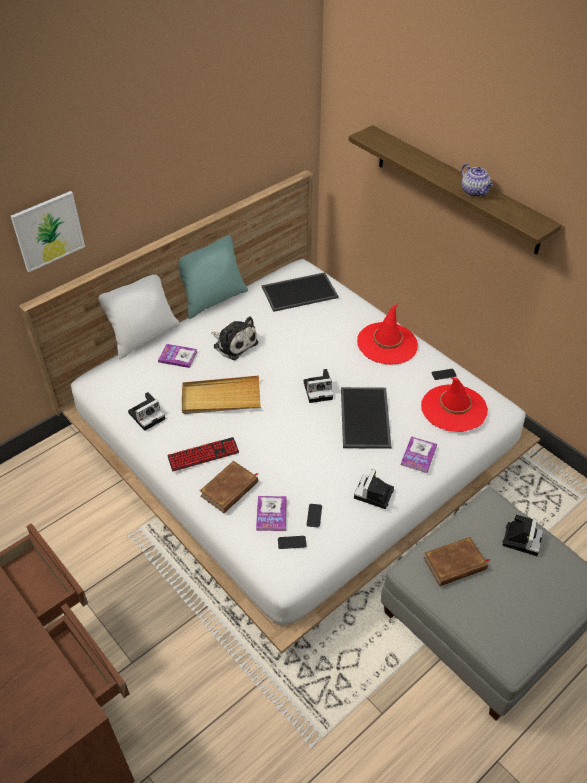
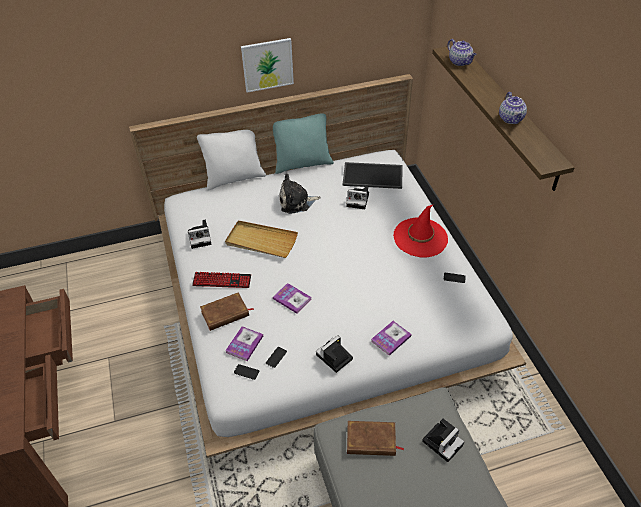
camera: 25 degrees right, 0 degrees up
picture [11,191,85,272] -> picture moved to [241,38,294,93]
book [158,344,197,368] -> book moved to [273,283,312,314]
plush toy [211,317,258,360] -> plush toy turned 105 degrees clockwise [279,173,321,214]
camera [304,369,333,403] -> camera moved to [346,185,369,209]
tray [341,387,391,449] -> none
red hat [421,377,488,432] -> none
none -> teapot [448,39,477,66]

